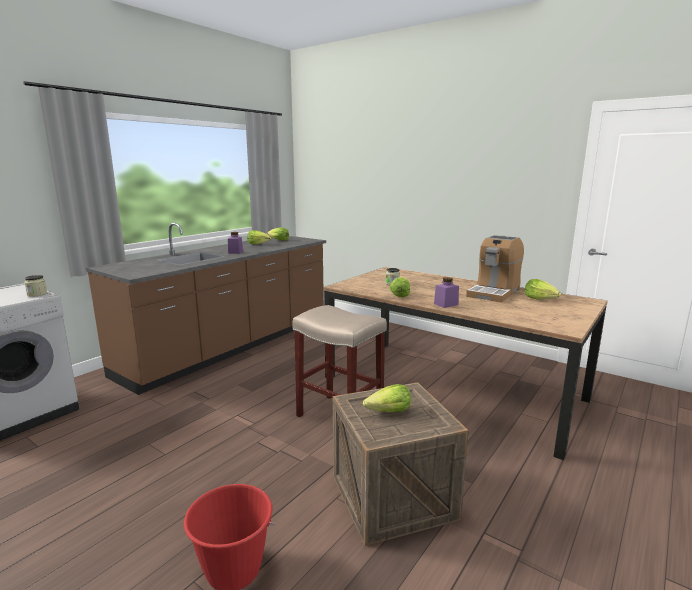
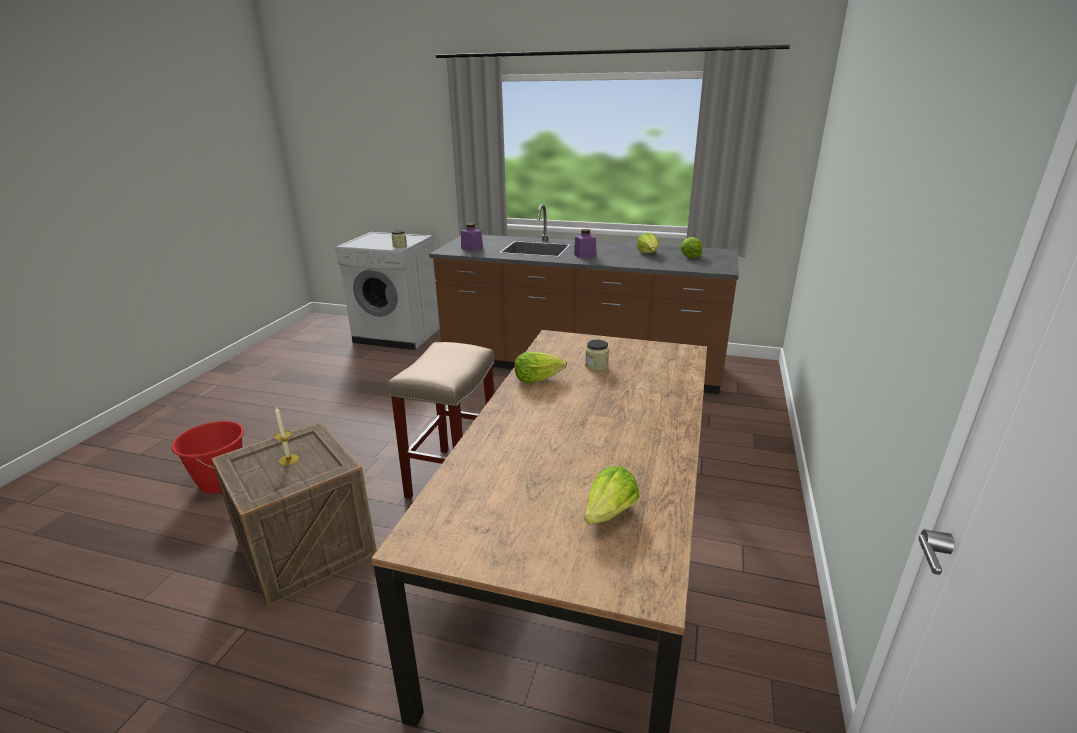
camera: 70 degrees right, 10 degrees up
lettuce [363,384,411,412] -> candle [274,407,299,466]
purple jar [434,277,459,308] -> purple jar moved to [461,223,483,251]
coffee machine [466,235,524,303] -> none

